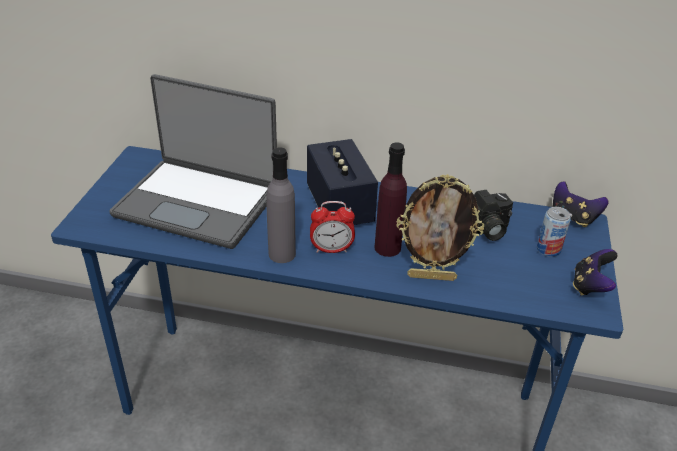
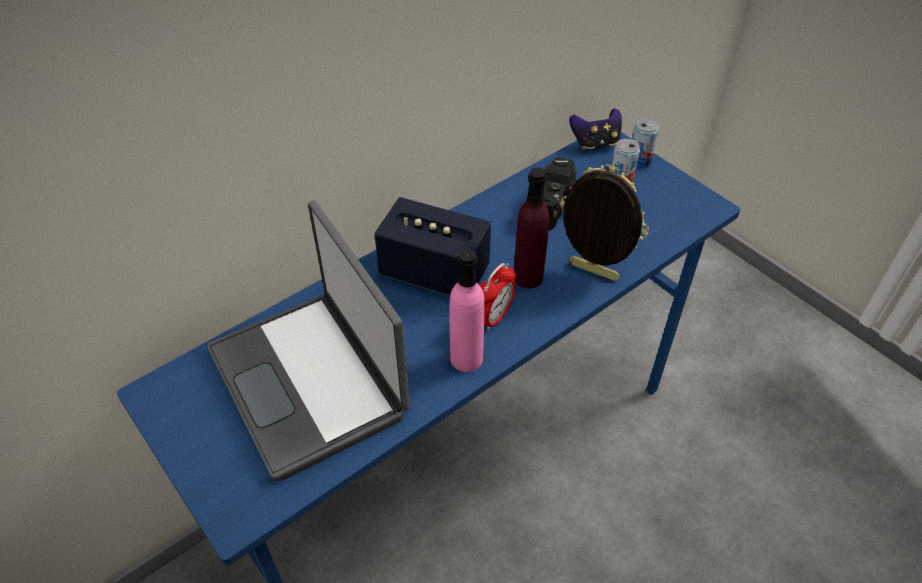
camera: 50 degrees left, 10 degrees up
laptop [110,74,277,249] -> laptop turned 90 degrees clockwise [208,201,410,481]
grey bottle [266,147,296,263] -> pink bottle [450,249,485,372]
picture frame [396,174,484,281] -> picture frame turned 105 degrees counterclockwise [560,164,649,281]
game controller [573,249,618,296] -> none
none -> can [632,118,659,169]

